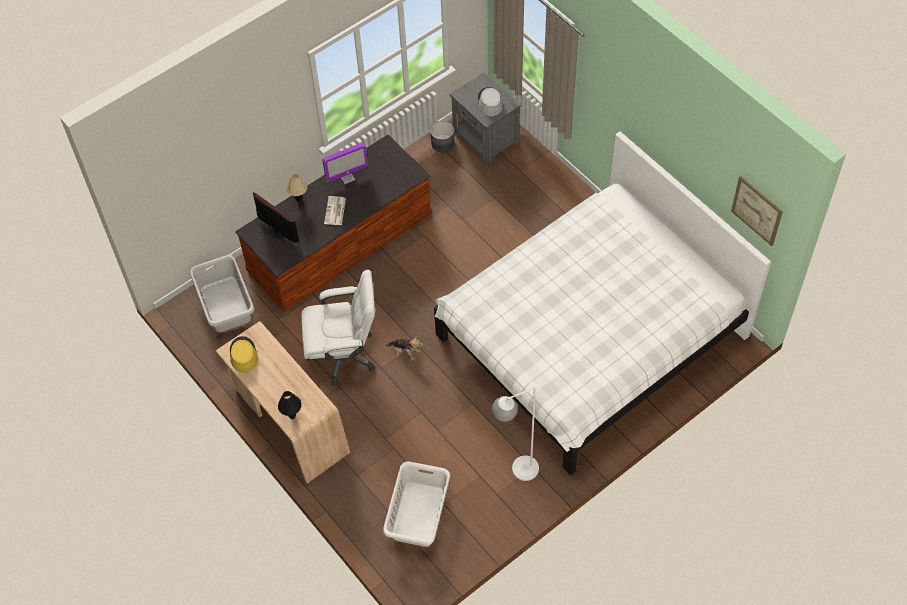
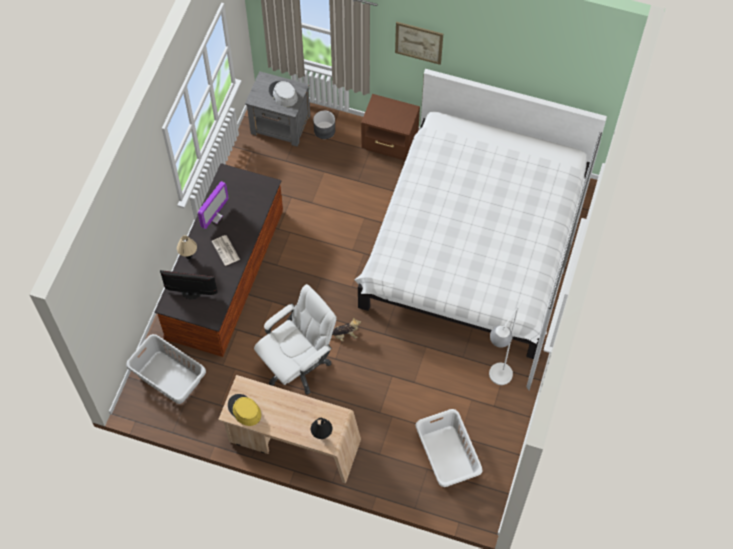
camera: 35 degrees left, 5 degrees up
grey planter [430,121,454,153] -> grey planter moved to [313,110,335,139]
picture [731,176,783,246] -> picture moved to [395,22,443,65]
none -> brown nightstand [361,94,420,160]

